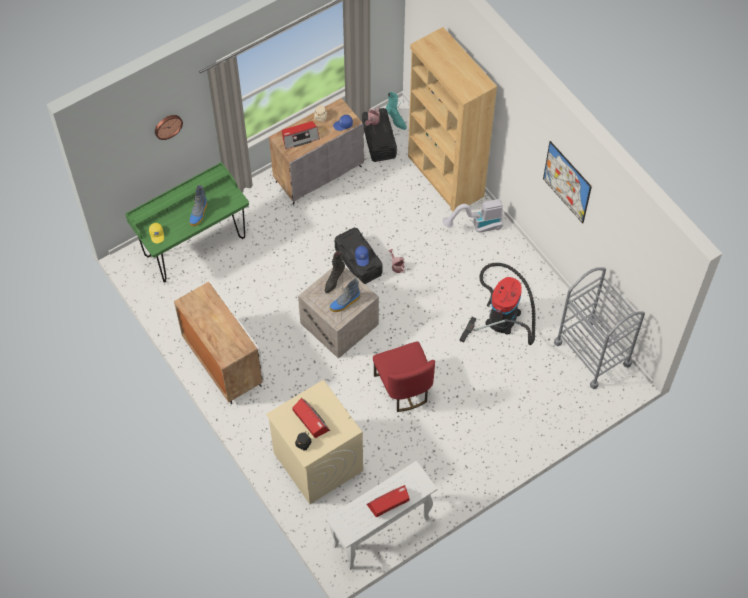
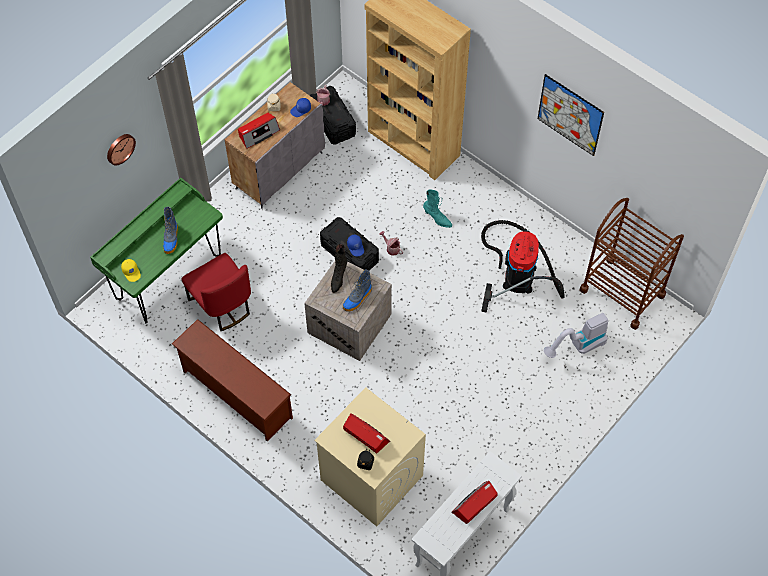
camera: 15 degrees left, 0 degrees up
white cabinet [174,281,264,404] -> brown shoe rack [172,319,293,442]
red chair [373,341,435,412] -> red chair moved to [182,253,251,331]
turquoise boot [386,92,407,130] -> turquoise boot moved to [423,190,452,228]
vacuum cleaner [443,199,503,233] -> vacuum cleaner moved to [544,313,608,358]
grey cart [554,267,645,389] -> brown cart [580,198,684,330]

